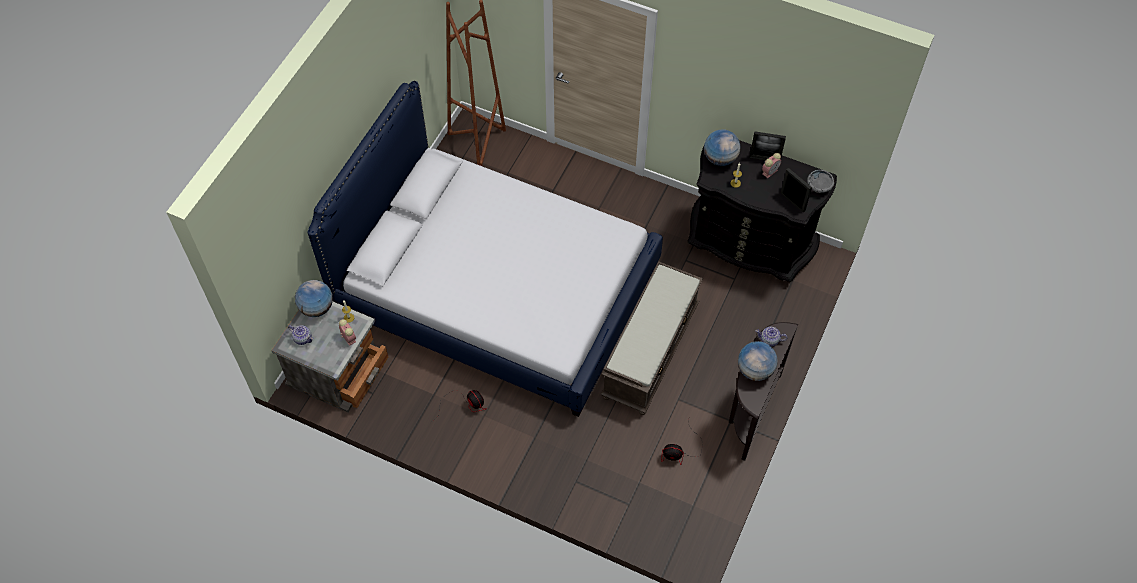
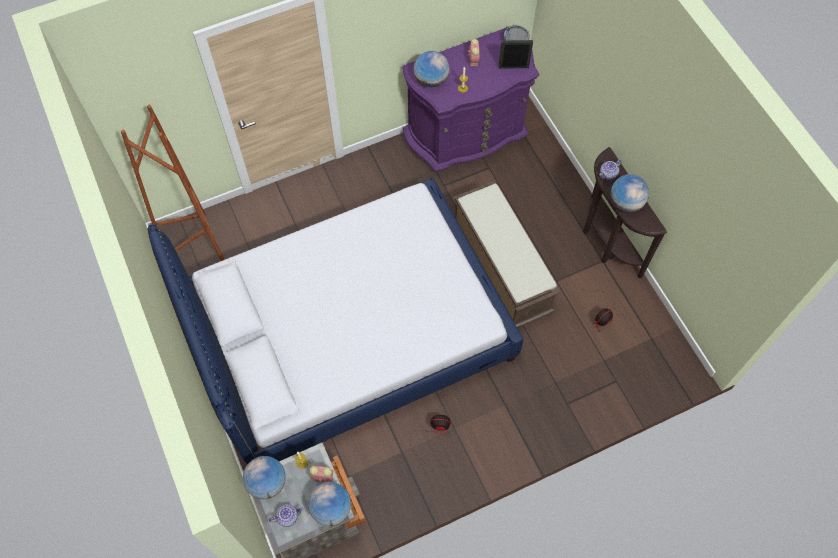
camera: 50 degrees left, 5 degrees up
black dresser [687,140,837,282] -> purple dresser [402,25,540,172]
picture frame [749,131,786,161] -> none
none -> globe [308,482,351,526]

